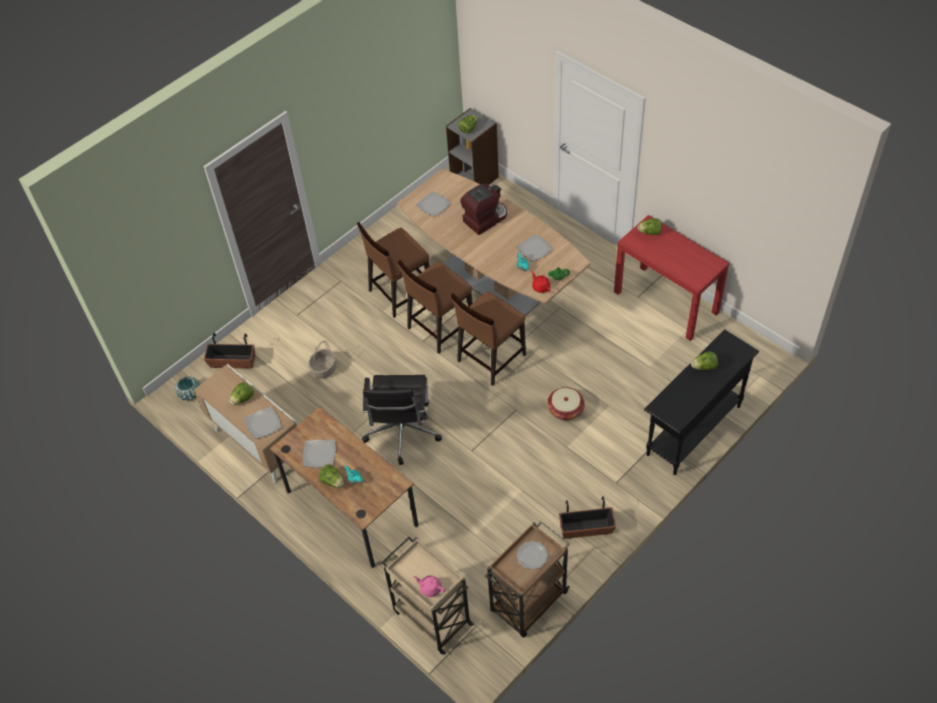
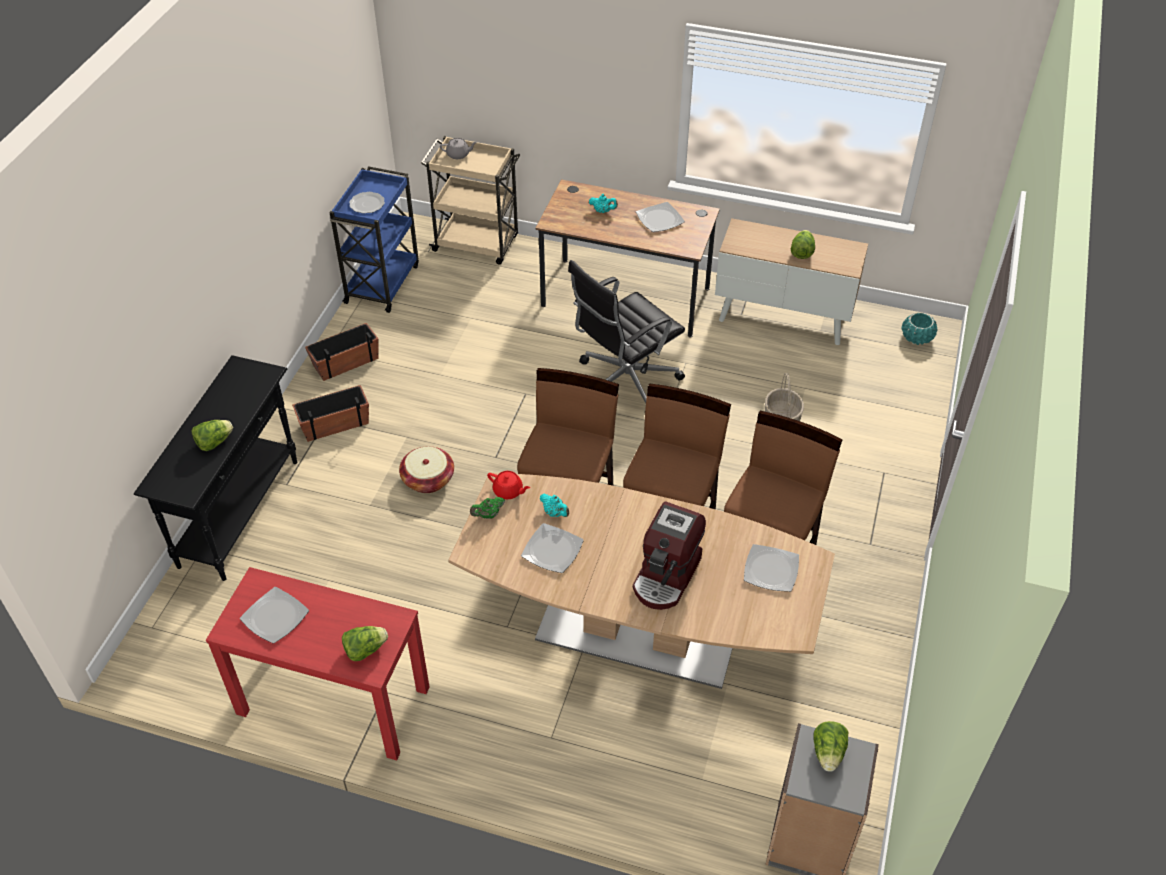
camera: 150 degrees right, 5 degrees down
planter [204,333,255,369] -> planter moved to [292,385,369,442]
plate [245,407,281,439] -> plate moved to [240,587,309,643]
lettuce [319,464,344,488] -> none
black office chair [362,375,442,465] -> black office chair turned 105 degrees counterclockwise [568,260,685,403]
pink teapot [413,576,445,597] -> grey teapot [440,138,477,159]
brown cart [485,521,570,637] -> blue cart [329,166,419,313]

